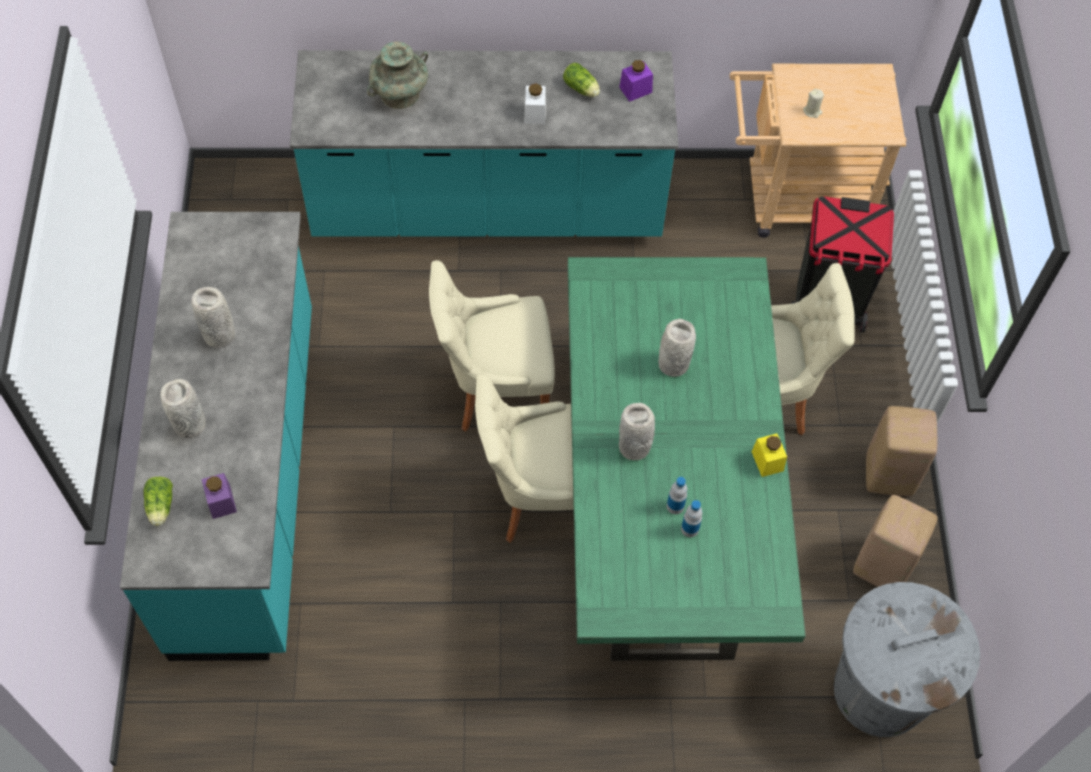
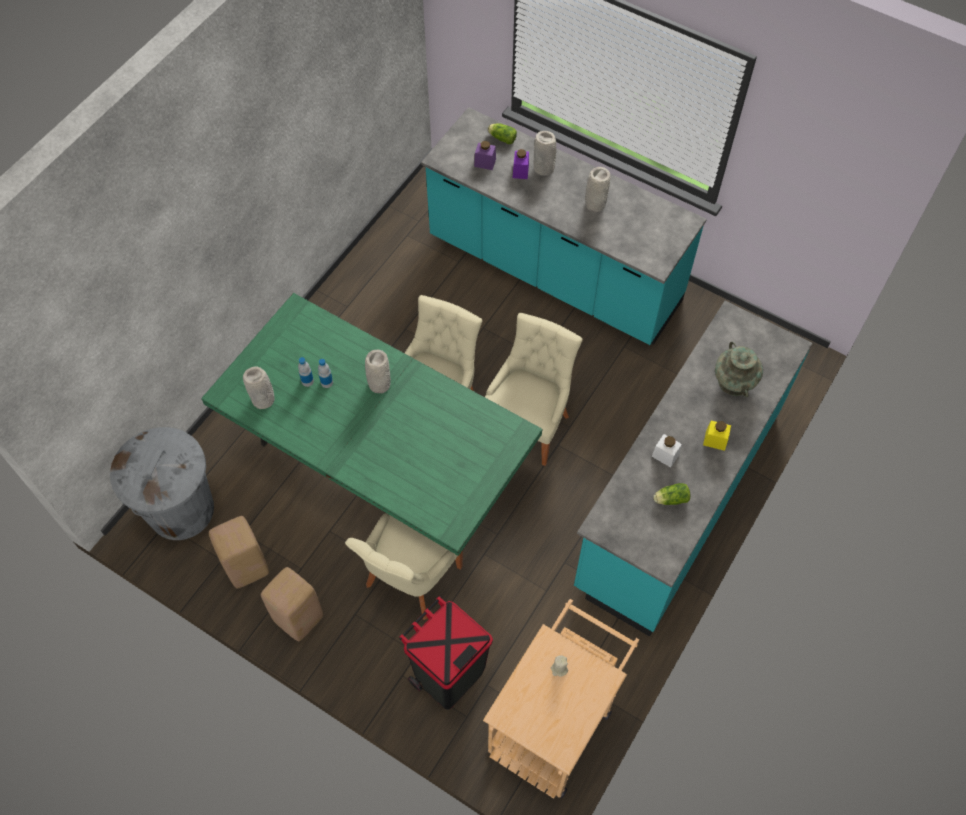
camera: 125 degrees right, 0 degrees up
purple jar [619,60,653,102] -> purple jar moved to [513,149,529,179]
grey vase [658,319,696,377] -> grey vase moved to [243,366,274,409]
yellow jar [752,434,787,477] -> yellow jar moved to [703,421,731,451]

